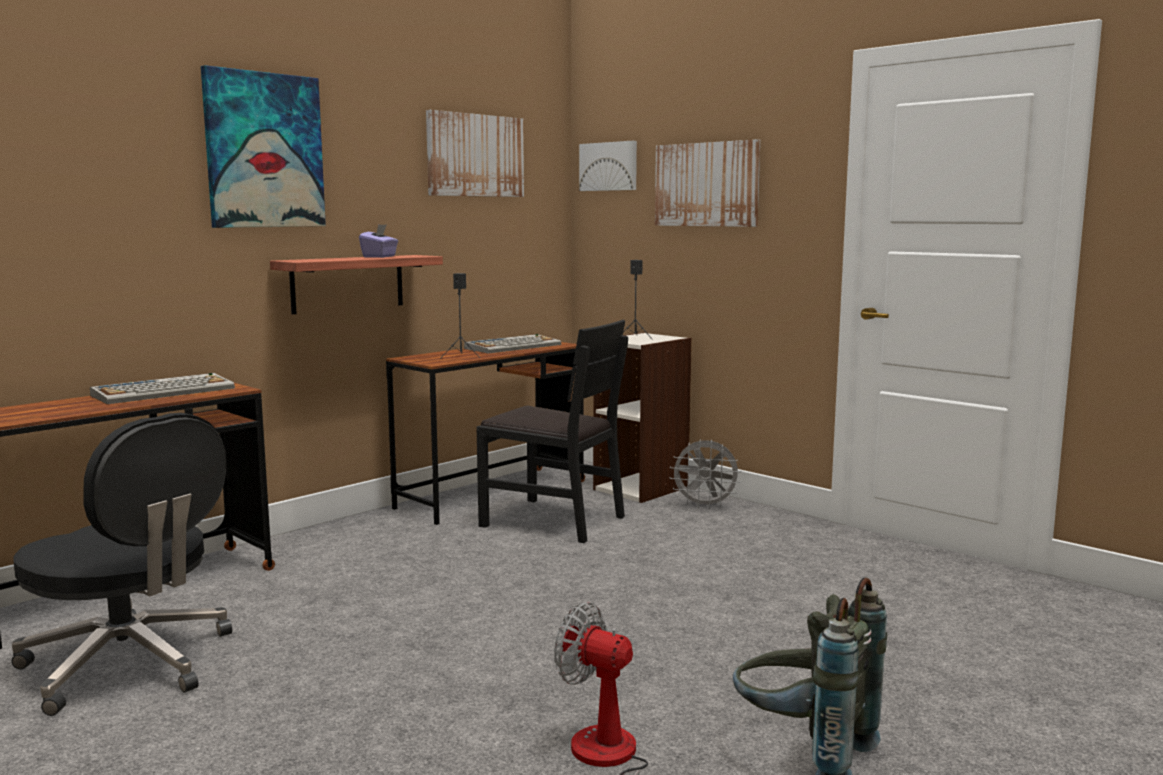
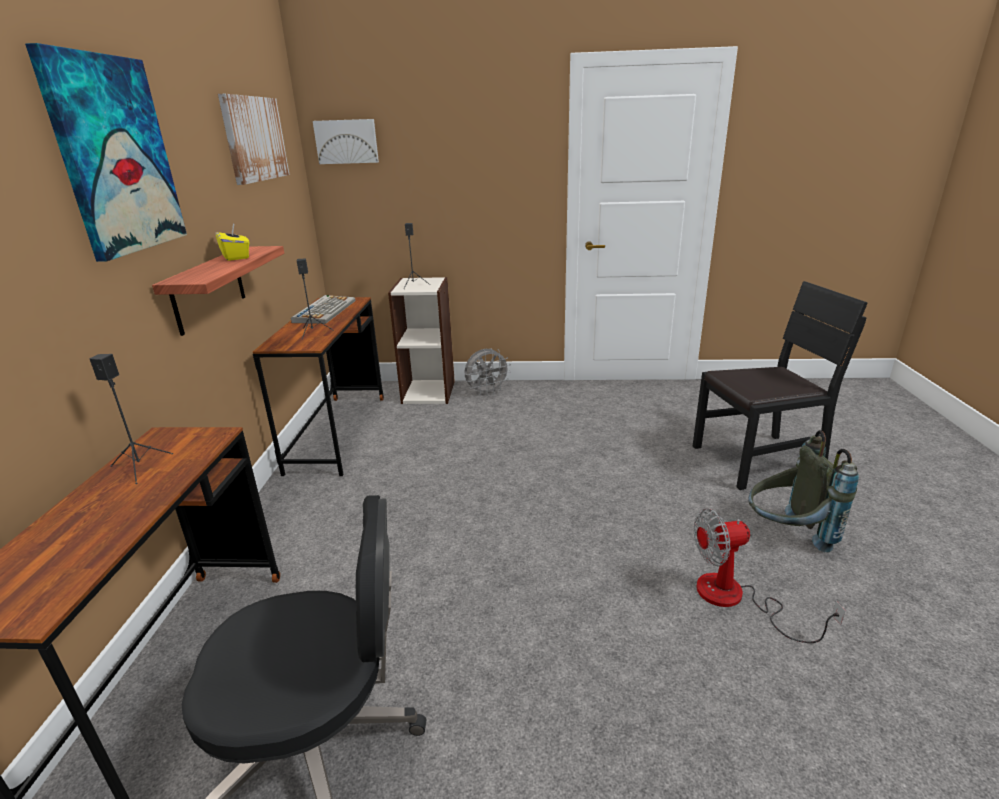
camera: 40 degrees left, 15 degrees up
keyboard [90,373,235,404] -> black speaker [90,354,173,484]
purple tissue box [359,224,398,258] -> yellow tissue box [216,224,249,261]
black chair [477,320,628,543] -> black chair moved to [693,281,868,490]
picture [655,139,760,227] -> none

